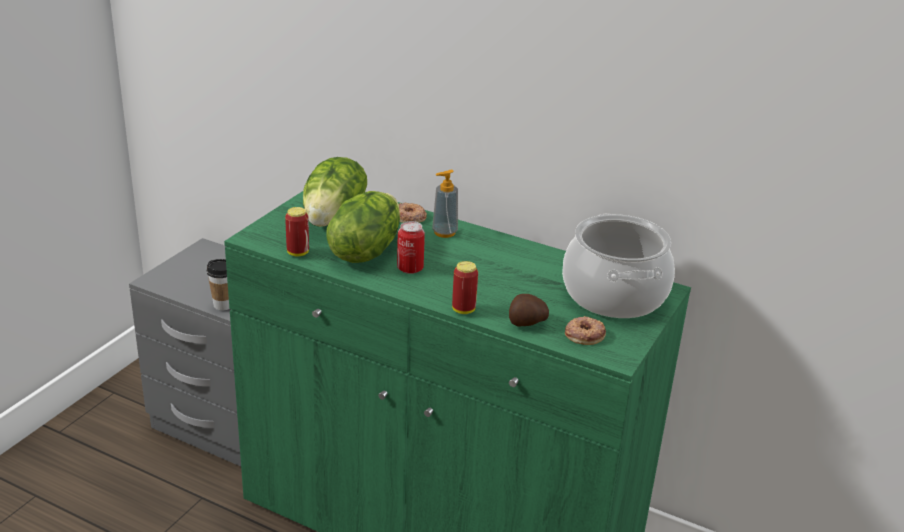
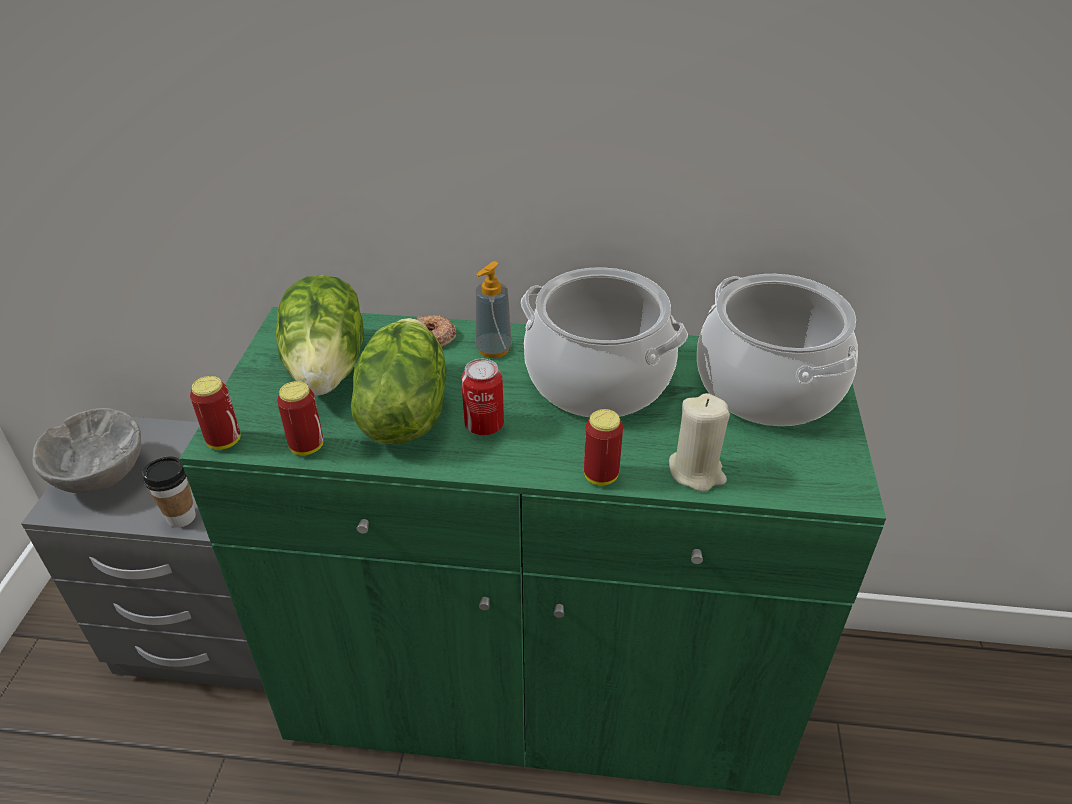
camera: 20 degrees left, 10 degrees up
potato [509,294,549,327] -> beige candle [669,393,730,492]
donut [565,316,606,345] -> none
none -> grey bowl [32,408,141,493]
none -> can [190,376,241,450]
none -> cooking pot [521,267,688,417]

